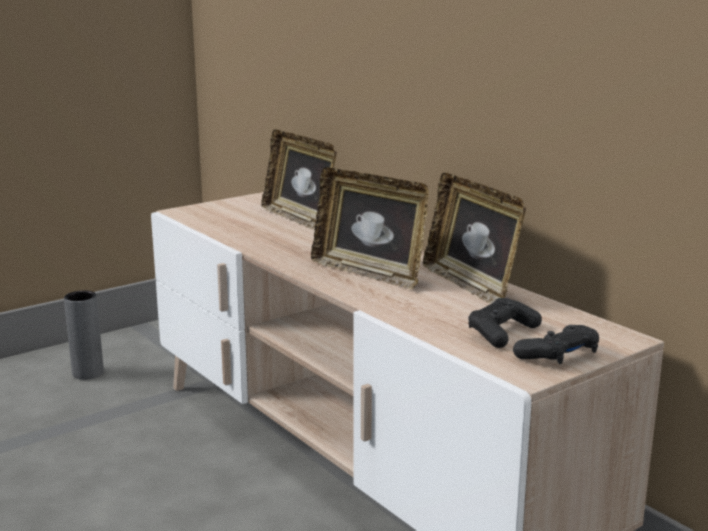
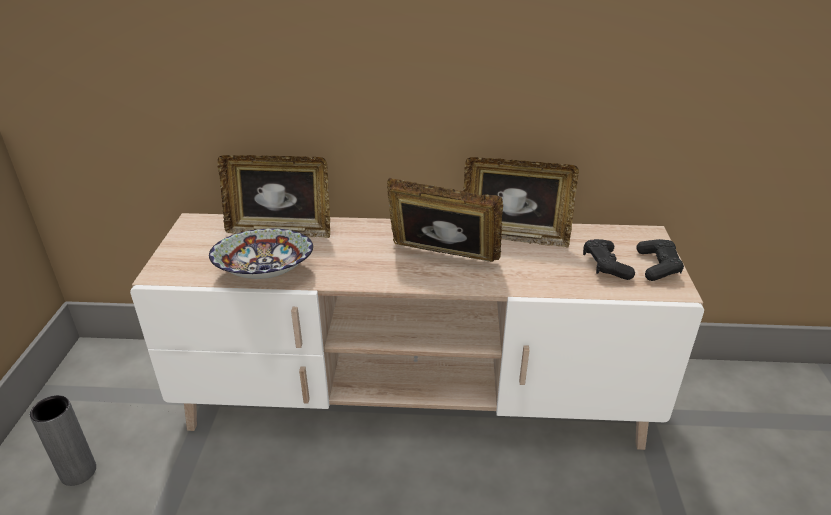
camera: 50 degrees left, 15 degrees up
picture frame [311,167,429,289] -> picture frame turned 150 degrees counterclockwise [387,178,503,262]
none -> bowl [209,228,313,279]

